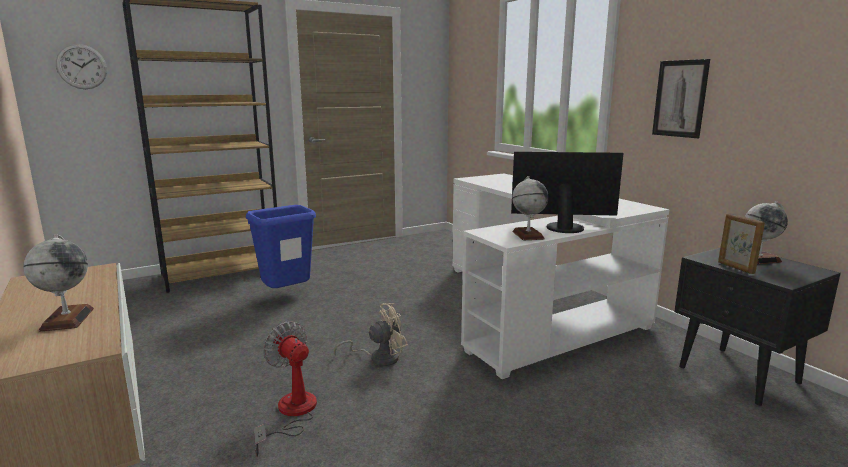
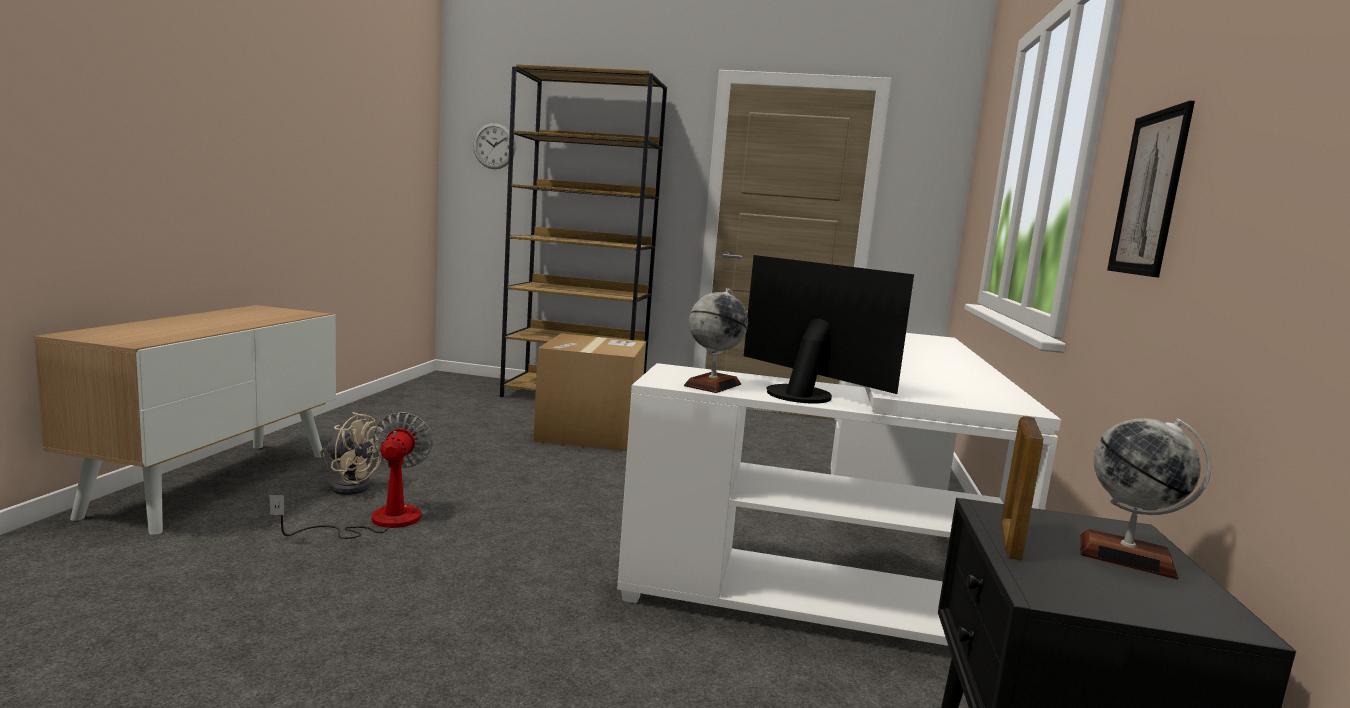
camera: 40 degrees right, 5 degrees down
globe [23,234,94,332] -> none
blue trash can [246,205,316,288] -> cardboard box [533,333,646,451]
beige fan [334,303,408,366] -> beige fan moved to [321,412,383,495]

